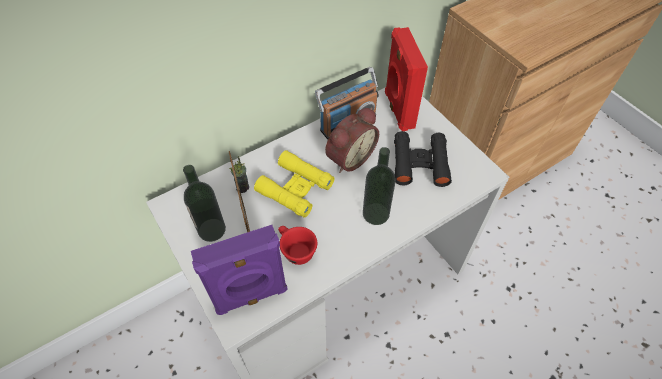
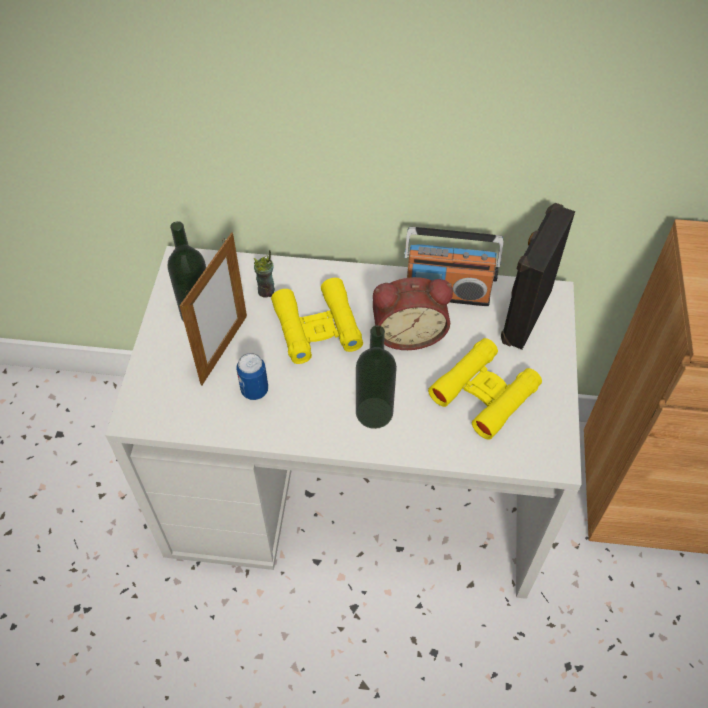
camera: 40 degrees right, 0 degrees up
purple speaker [191,225,288,315] -> none
red cup [278,226,317,265] -> can [236,353,268,400]
red speaker [385,27,428,131] -> black speaker [501,203,575,350]
black binoculars [394,131,452,187] -> yellow binoculars [428,338,542,440]

